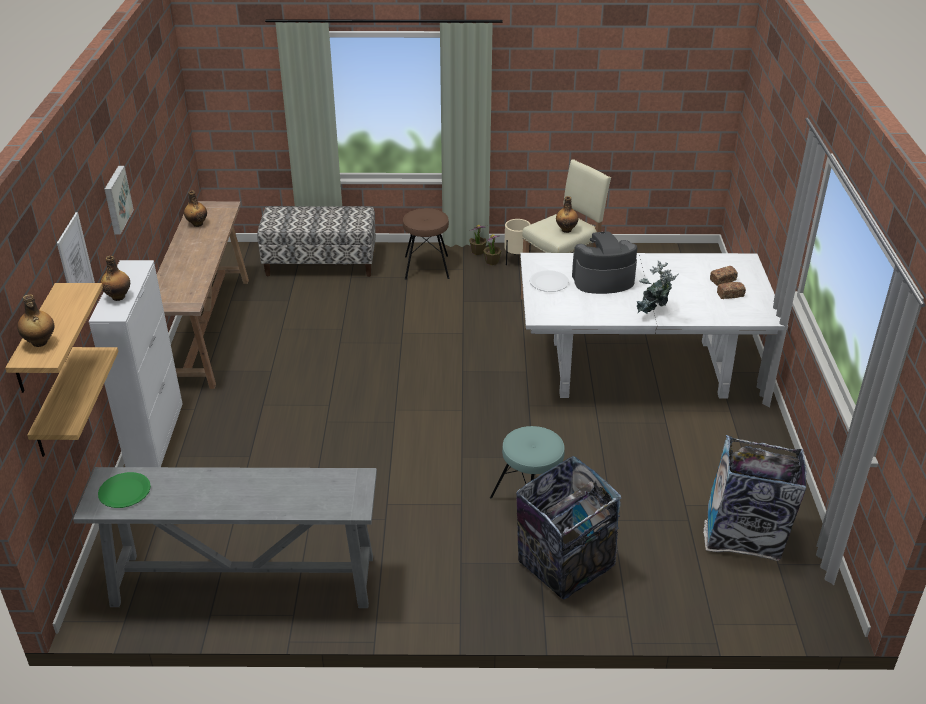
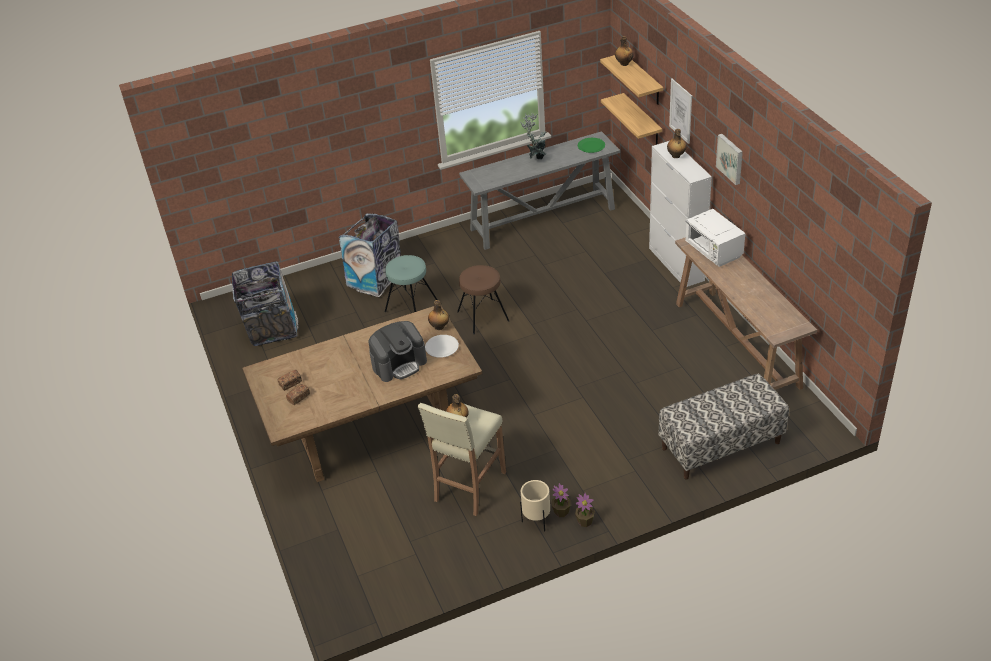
camera: 160 degrees right, 5 degrees up
bottle [184,191,207,227] -> bottle moved to [428,300,449,330]
brown stool [403,208,449,280] -> brown stool moved to [457,265,509,334]
white dining table [520,253,788,399] -> brown dining table [242,306,483,482]
potted plant [637,261,678,314] -> potted plant moved to [520,114,546,160]
none -> white microwave [685,209,745,267]

